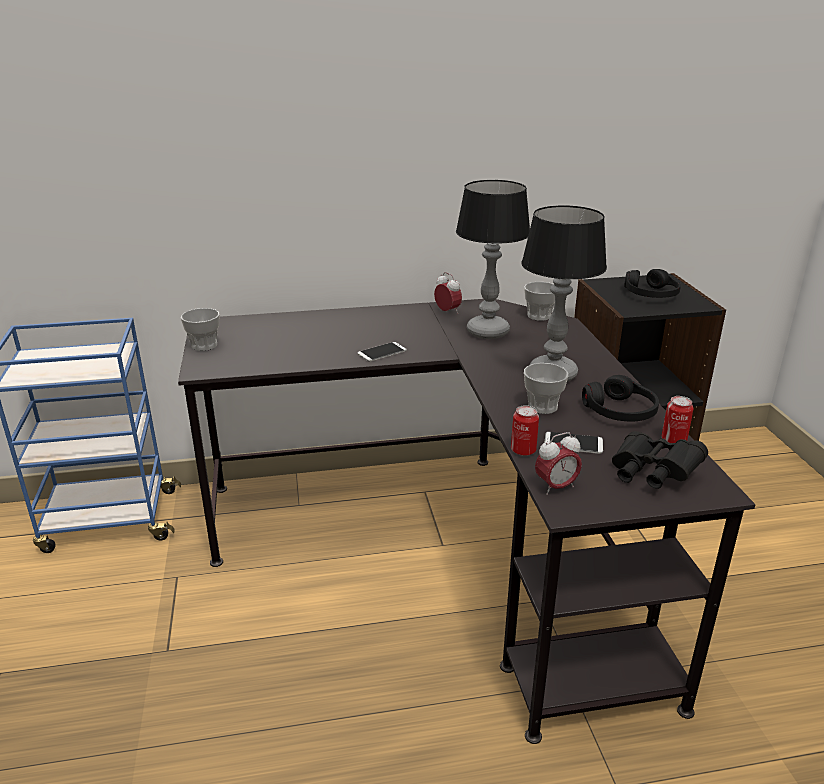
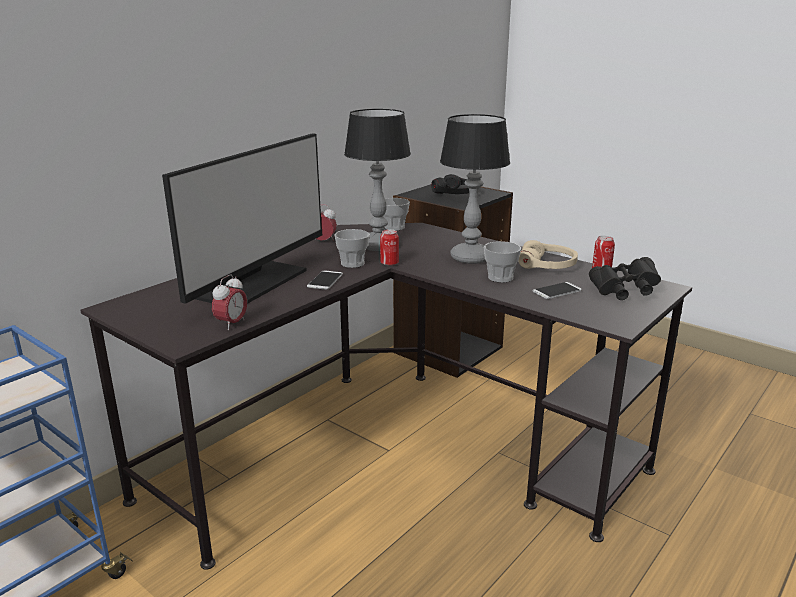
camera: 40 degrees left, 5 degrees down
cup [181,308,219,351] -> cup moved to [334,229,370,268]
can [511,405,539,456] -> can moved to [380,229,399,266]
alarm clock [535,432,582,495] -> alarm clock moved to [212,274,247,331]
black headphones [582,375,659,421] -> beige headphones [518,240,578,269]
none -> monitor [162,133,322,304]

